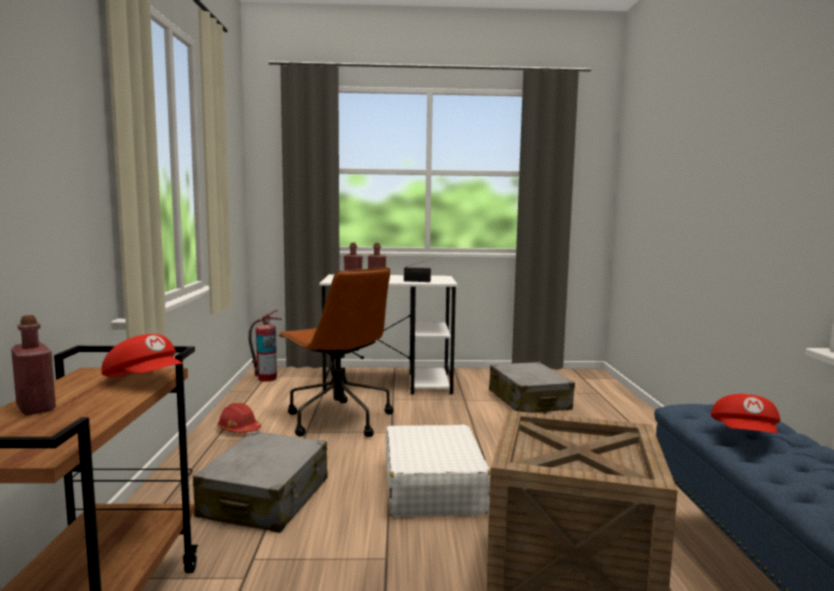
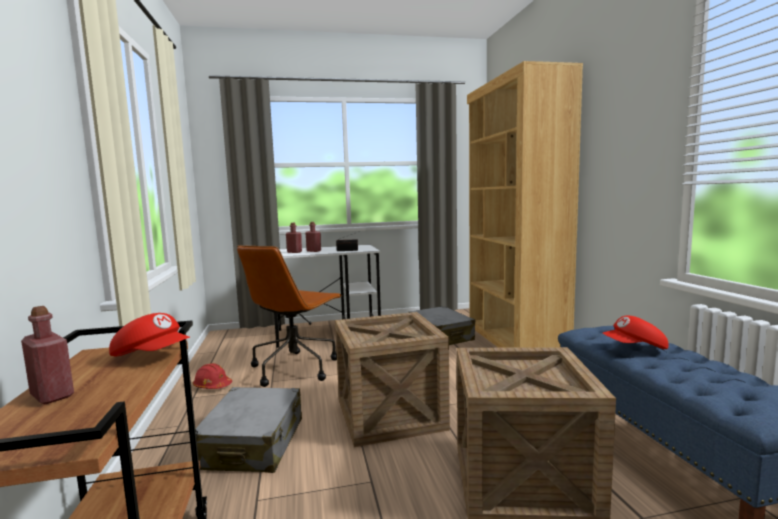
camera: 10 degrees left, 0 degrees up
fire extinguisher [248,310,282,382] -> none
brown office chair [278,267,394,437] -> brown office chair turned 75 degrees clockwise [237,245,342,387]
white suitcase [385,425,491,517] -> crate [335,312,450,447]
red cap [710,394,781,433] -> red cap turned 75 degrees clockwise [602,316,668,349]
none -> brown bookcase [467,61,583,348]

